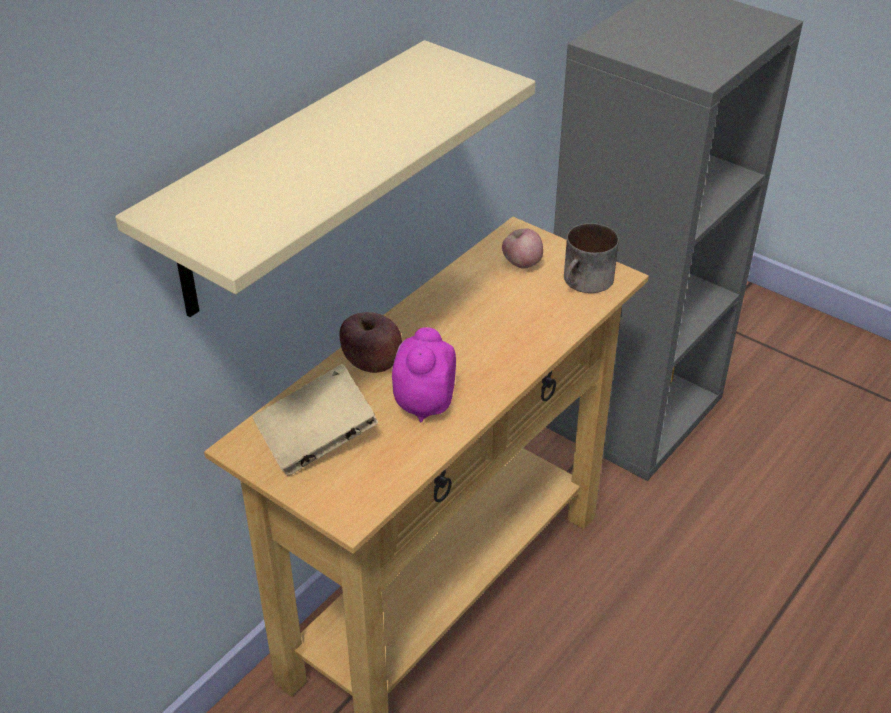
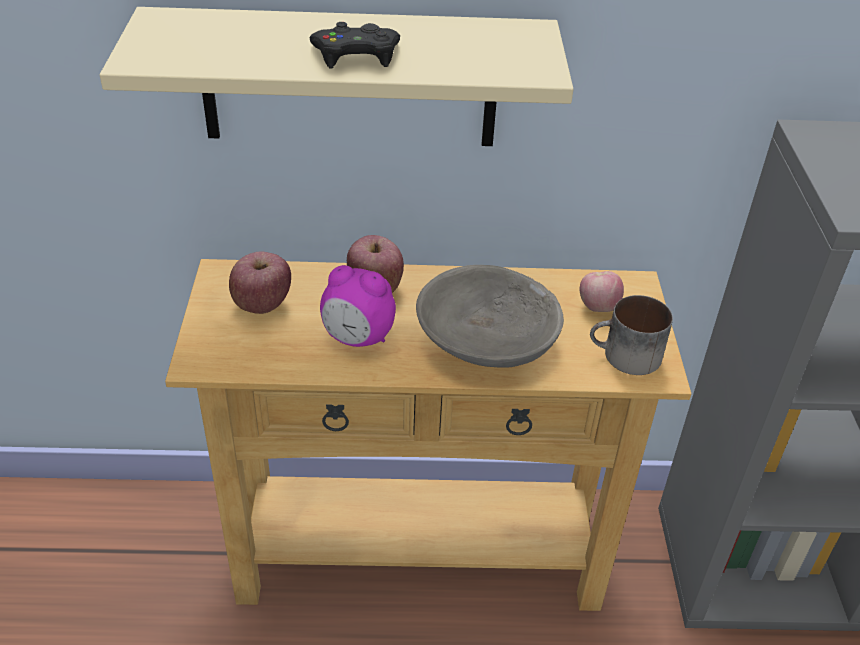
camera: 50 degrees right, 0 degrees up
beige book [253,364,378,476] -> apple [229,252,291,314]
alarm clock [392,327,456,422] -> alarm clock turned 135 degrees counterclockwise [320,265,396,347]
none -> black game controller [309,22,400,68]
none -> grey bowl [416,265,564,368]

